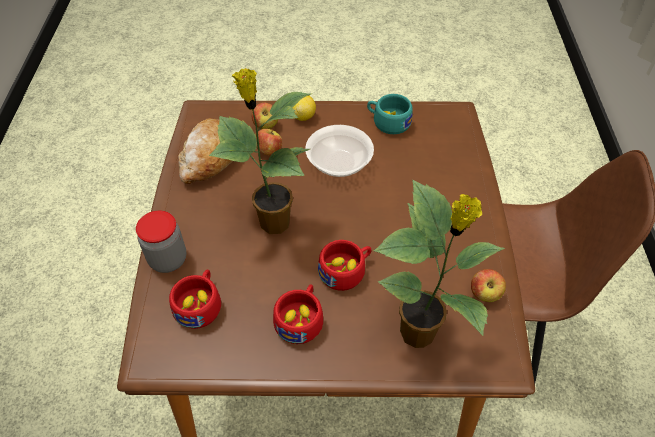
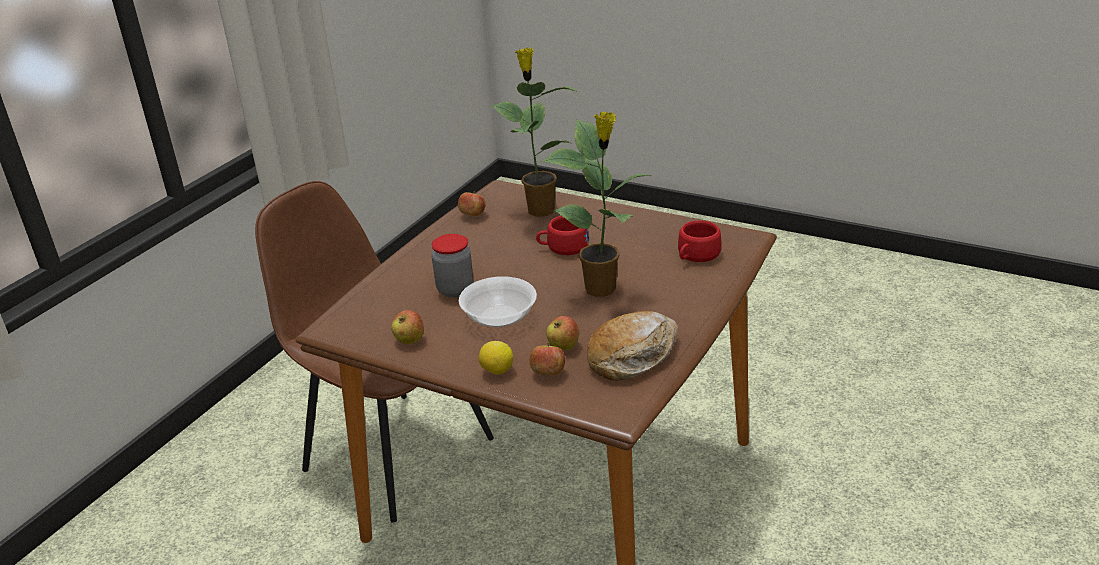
camera: 150 degrees left, 20 degrees down
jar [136,211,186,273] -> jar moved to [431,234,474,297]
red cup [273,284,323,344] -> none
turquoise cup [367,94,413,134] -> apple [391,310,424,344]

